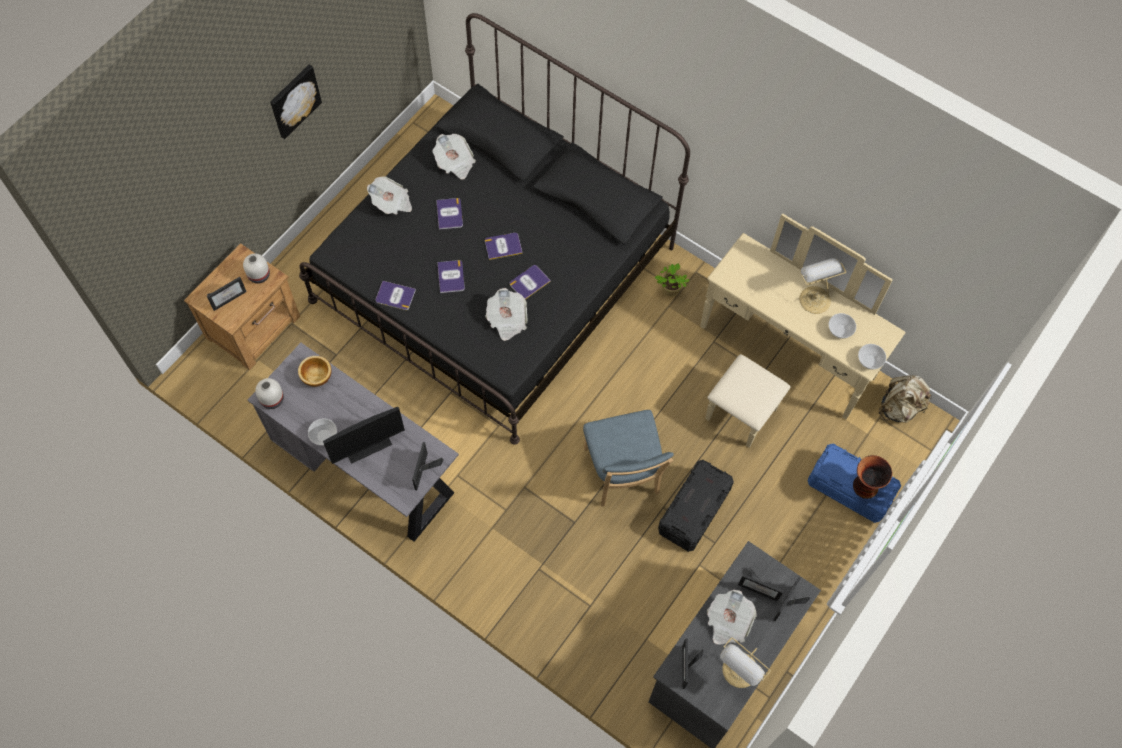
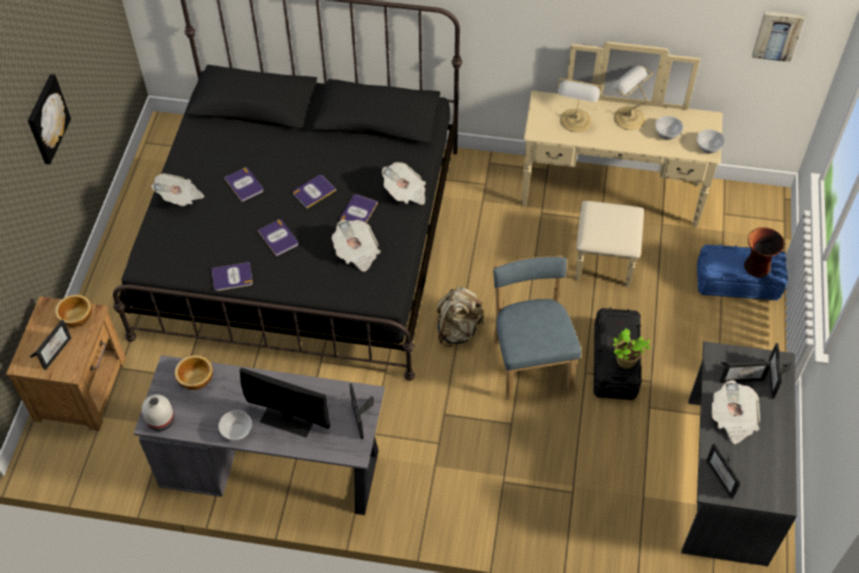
camera: 25 degrees left, 10 degrees down
white vase [243,253,270,284] -> bowl [55,295,92,327]
monitor [323,407,405,464] -> monitor turned 105 degrees counterclockwise [240,368,330,437]
newspaper [433,134,476,180] -> newspaper moved to [382,162,426,205]
blue chair [583,410,674,506] -> blue chair turned 150 degrees counterclockwise [493,255,582,400]
potted plant [655,263,690,296] -> potted plant moved to [613,328,651,369]
table lamp [720,637,771,688] -> table lamp moved to [557,78,603,132]
beige backpack [879,375,932,423] -> beige backpack moved to [437,287,484,347]
none -> picture [752,11,805,62]

